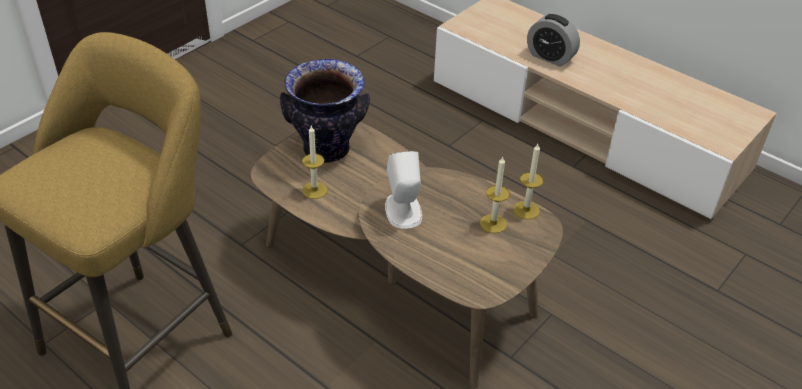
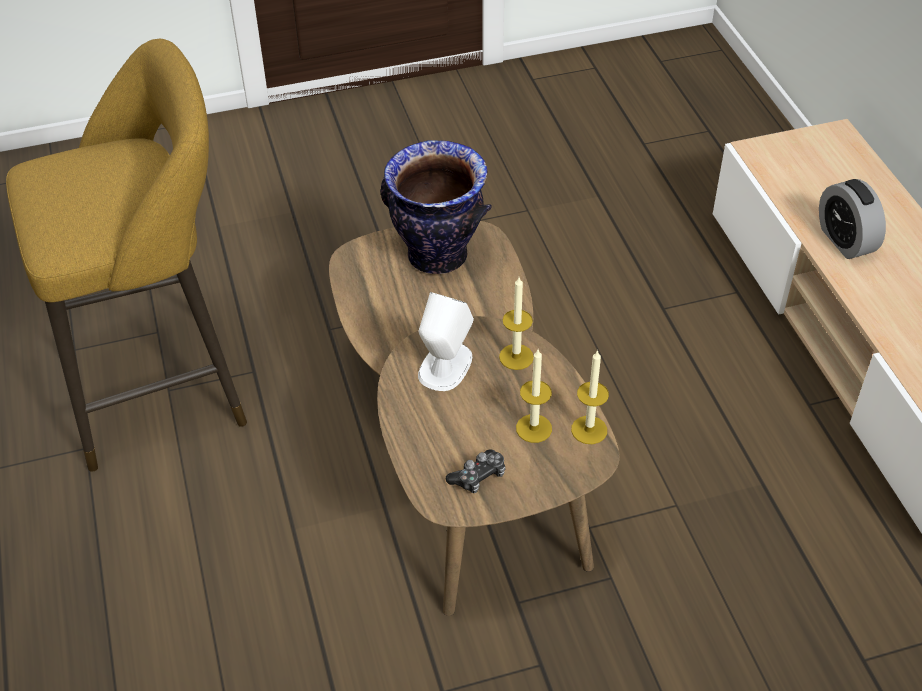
camera: 35 degrees right, 5 degrees up
candle [302,126,328,199] -> candle moved to [499,277,534,370]
none -> game controller [446,449,505,493]

